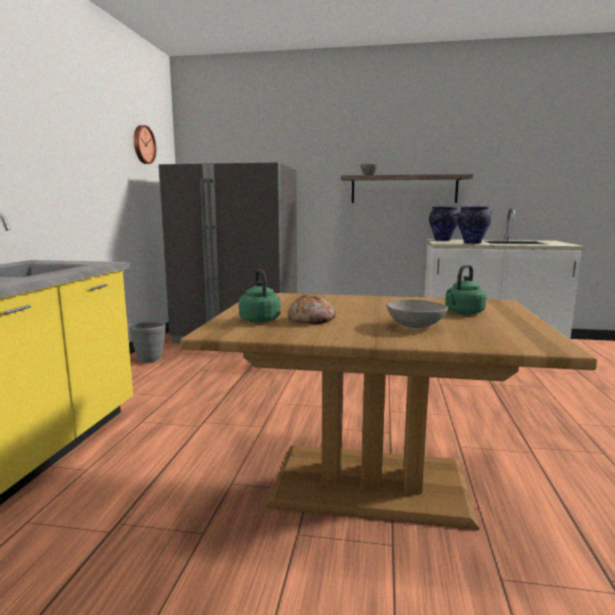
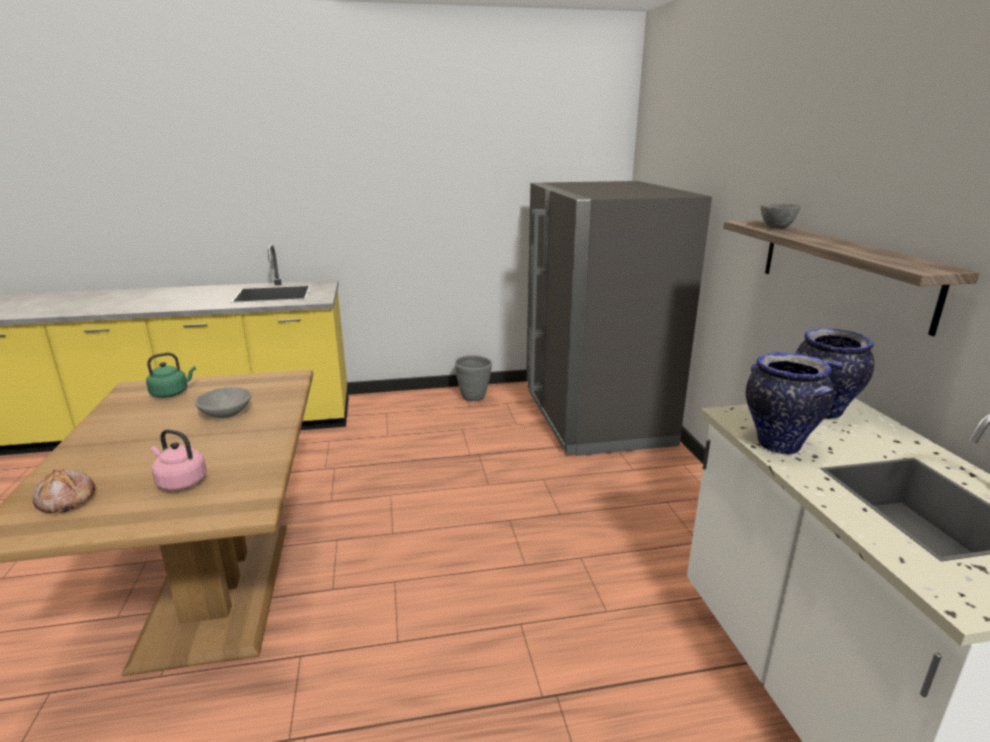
camera: 70 degrees right, 10 degrees up
wall clock [134,125,156,164] -> none
bread [287,294,336,325] -> bread moved to [33,469,95,513]
grey bowl [386,300,448,328] -> grey bowl moved to [195,387,251,418]
green kettle [445,265,487,315] -> pink kettle [151,429,206,491]

